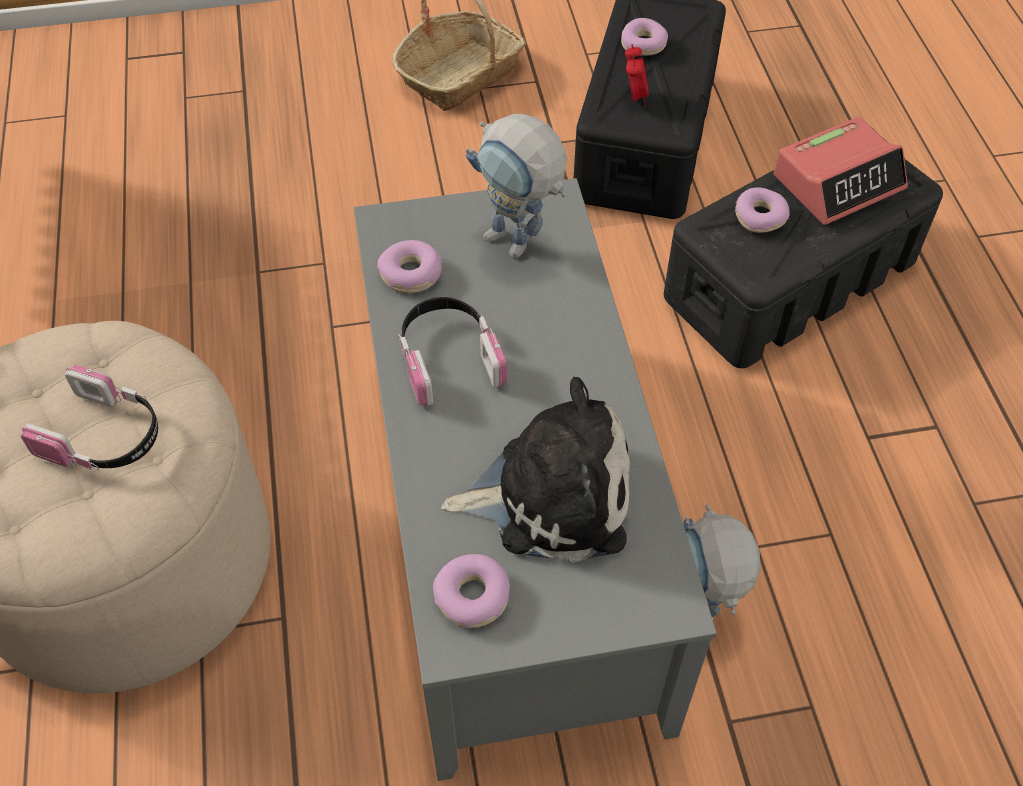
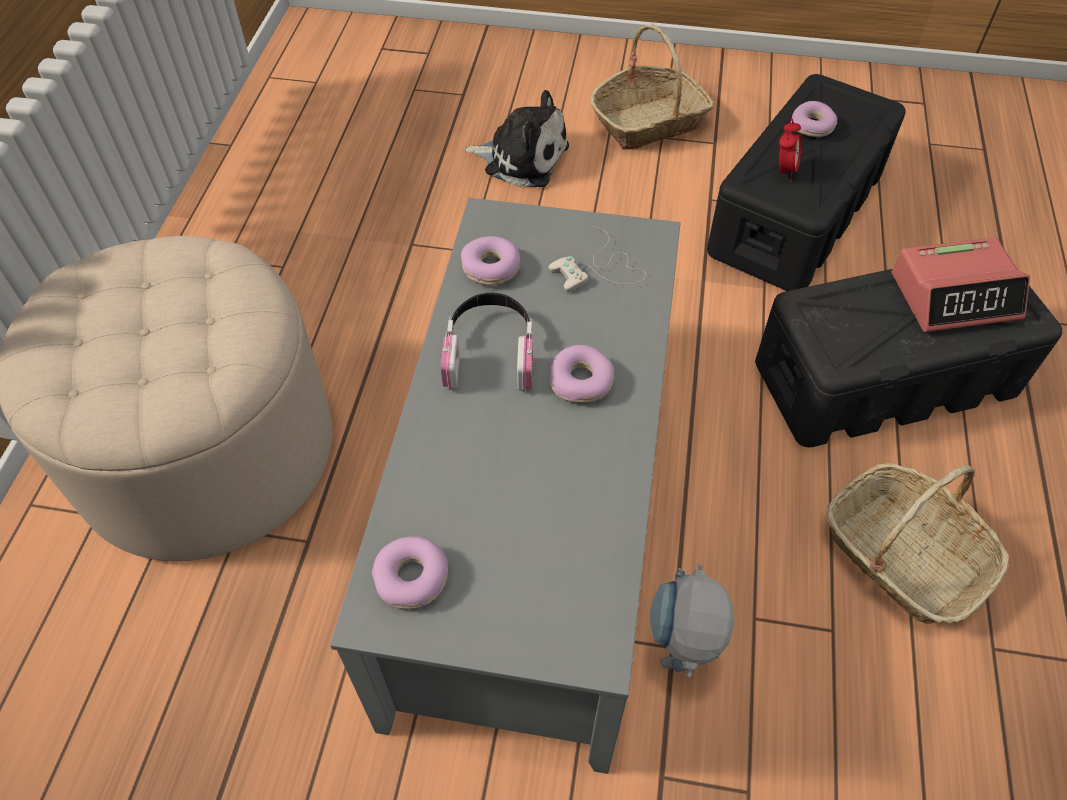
camera: 20 degrees right, 0 degrees up
headphones [21,365,158,470] -> none
plush toy [441,377,630,563] -> plush toy moved to [463,90,569,187]
toy robot [466,114,567,258] -> white game controller [548,226,646,292]
donut [735,187,790,233] -> donut moved to [549,345,615,403]
none -> basket [827,463,1009,624]

